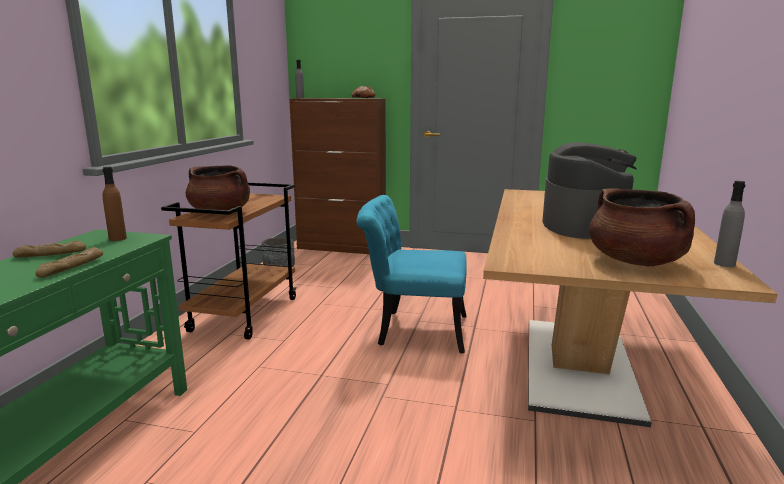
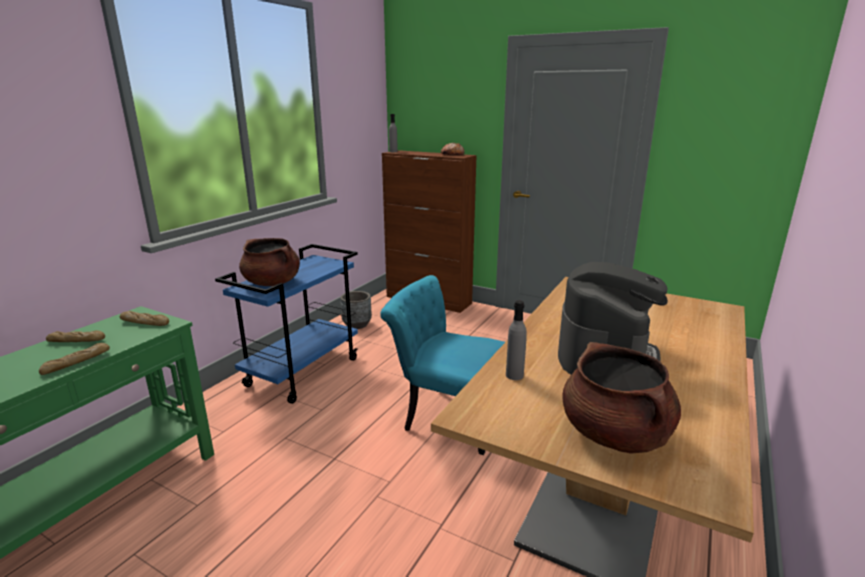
camera: 15 degrees right, 5 degrees up
brown bottle [103,167,127,241] -> bread [120,311,169,326]
brown cart [161,182,296,340] -> blue cart [215,244,358,404]
grey bottle [714,181,746,267] -> grey bottle moved to [506,300,527,380]

